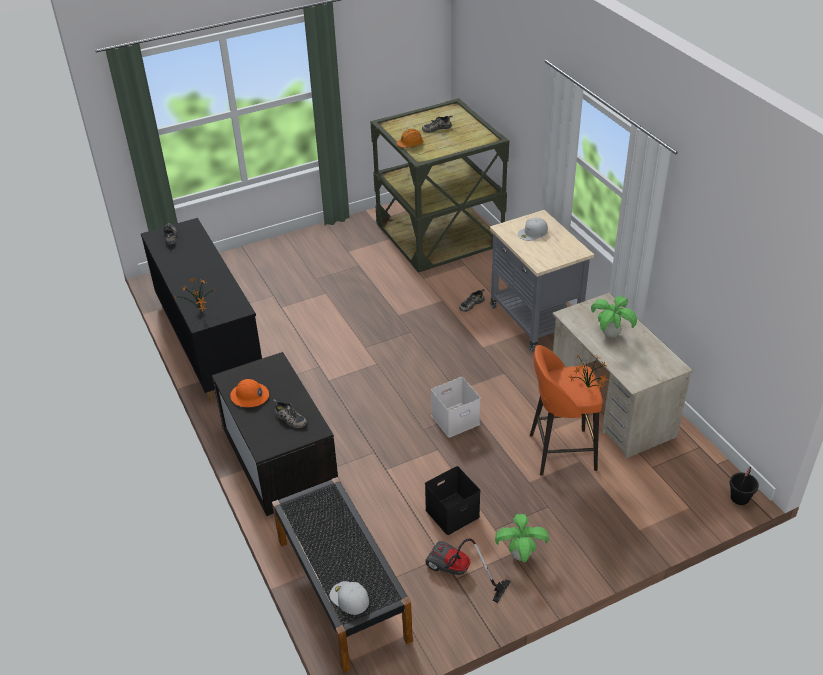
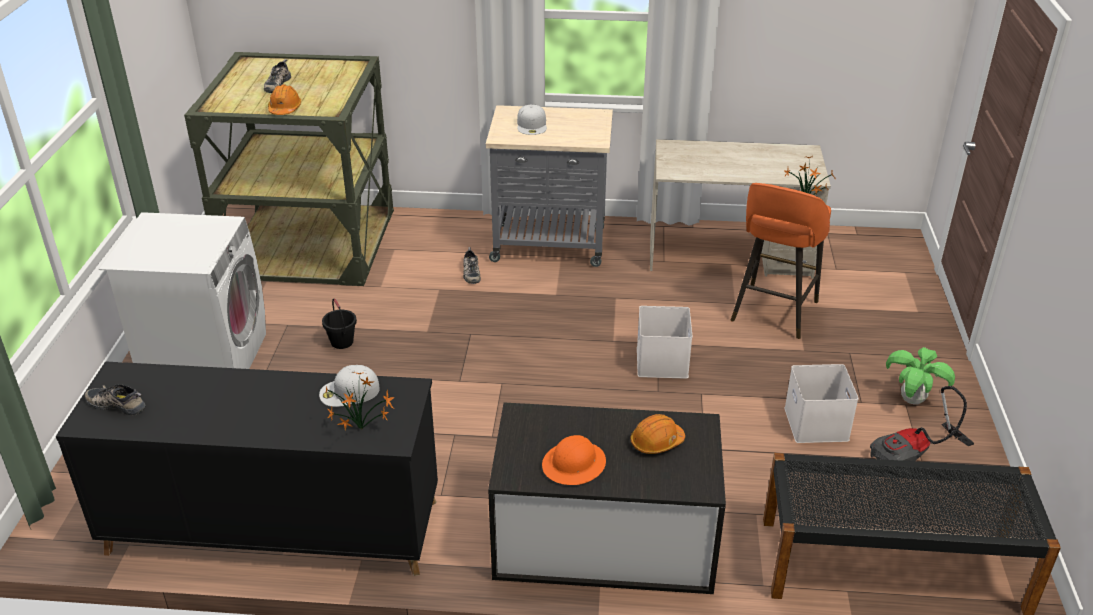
camera: 60 degrees left, 5 degrees down
shoe [273,399,307,428] -> orange hard hat [630,414,685,454]
white cap [329,581,369,615] -> white cap moved to [319,365,380,407]
black storage box [425,466,480,535] -> white storage box [784,364,859,443]
potted plant [591,296,637,337] -> none
black bucket [730,467,759,505] -> black bucket moved to [322,299,357,349]
none -> white washing machine [99,212,266,369]

